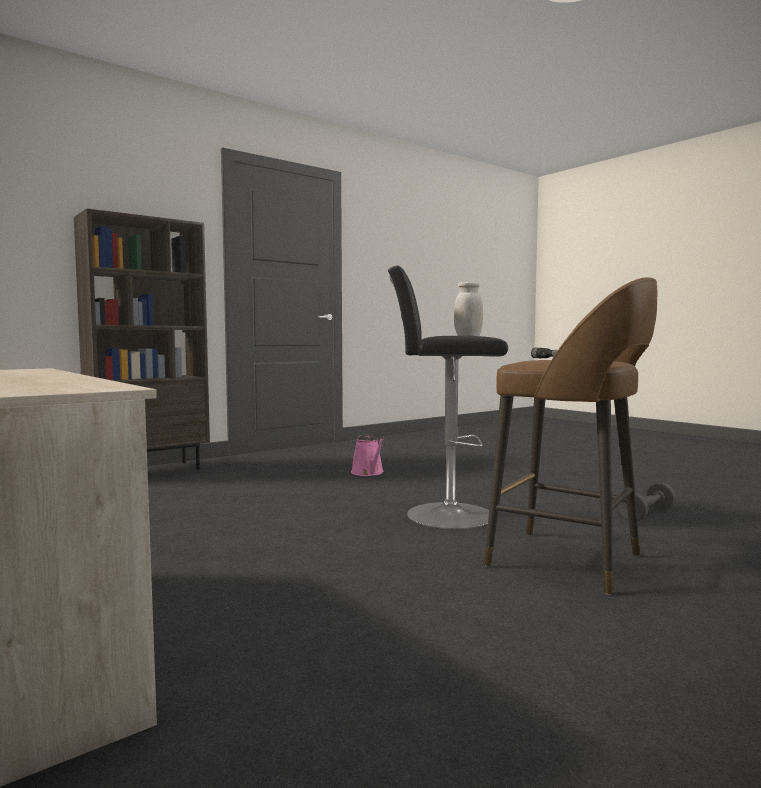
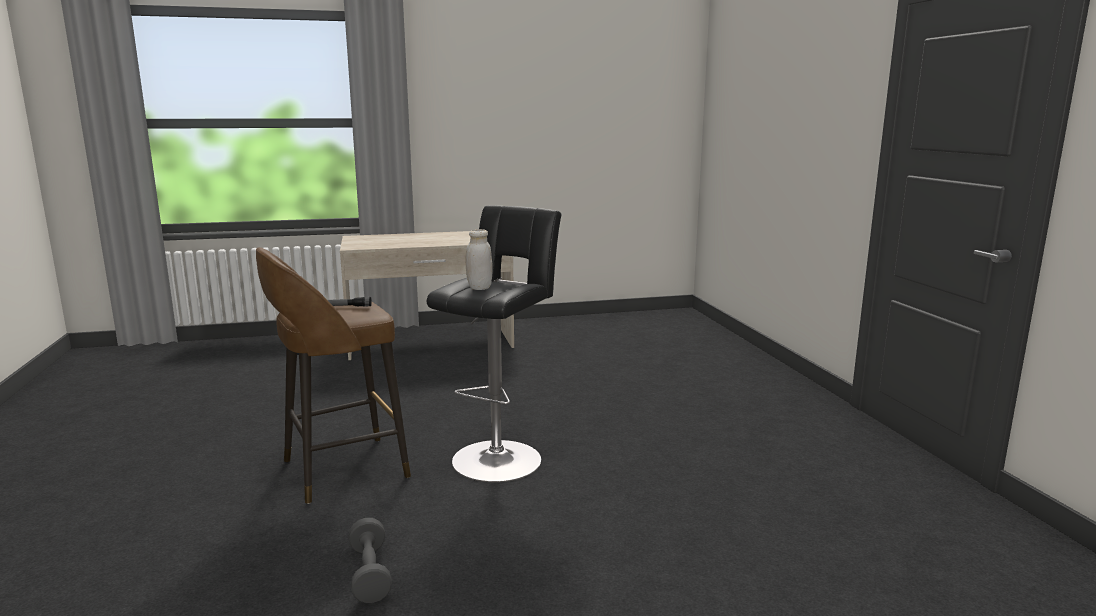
camera: 115 degrees right, 10 degrees up
brown bookcase [74,208,210,470] -> none
pink watering can [351,434,384,476] -> none

